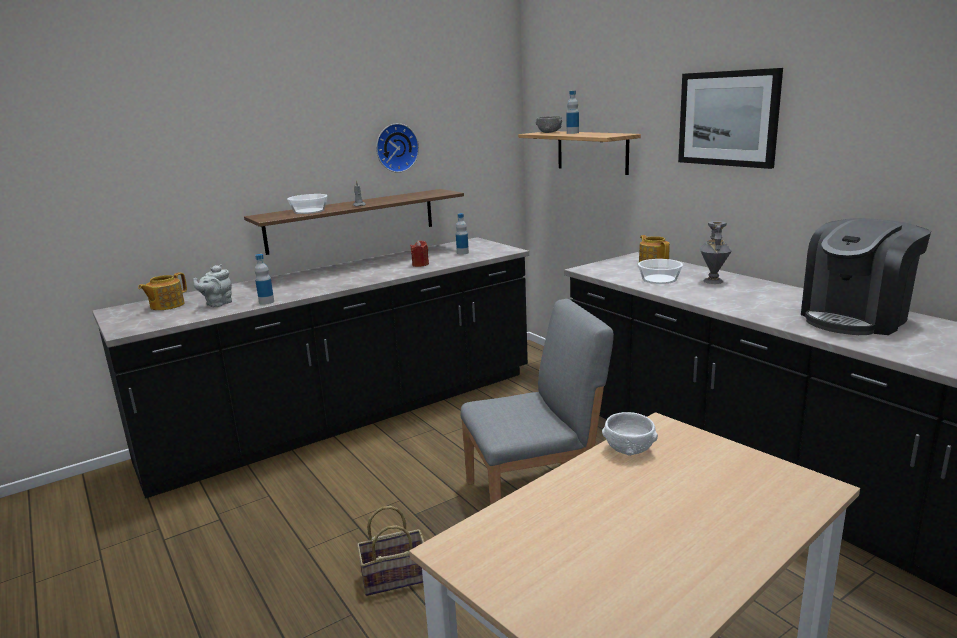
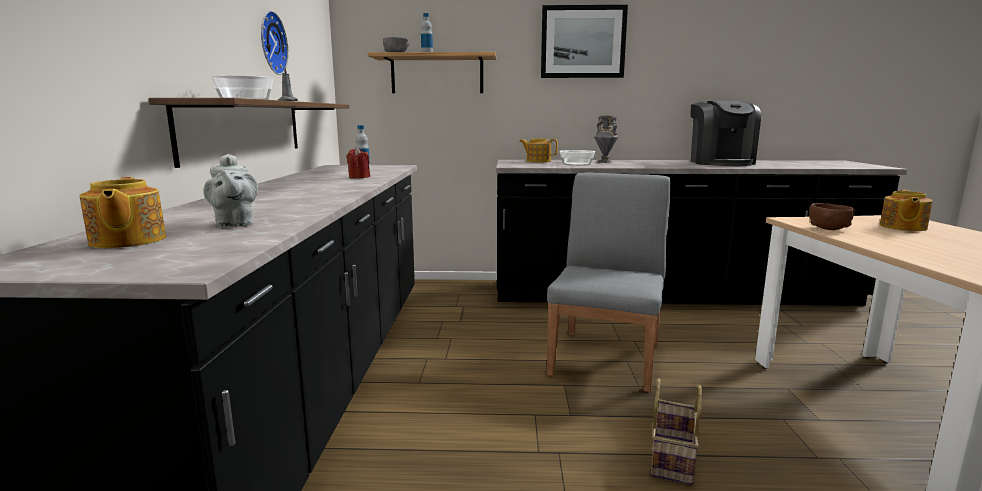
camera: 55 degrees left, 5 degrees down
bottle [255,254,274,305] -> none
white bowl [602,412,658,456] -> brown bowl [809,203,855,230]
none -> teapot [880,190,933,231]

